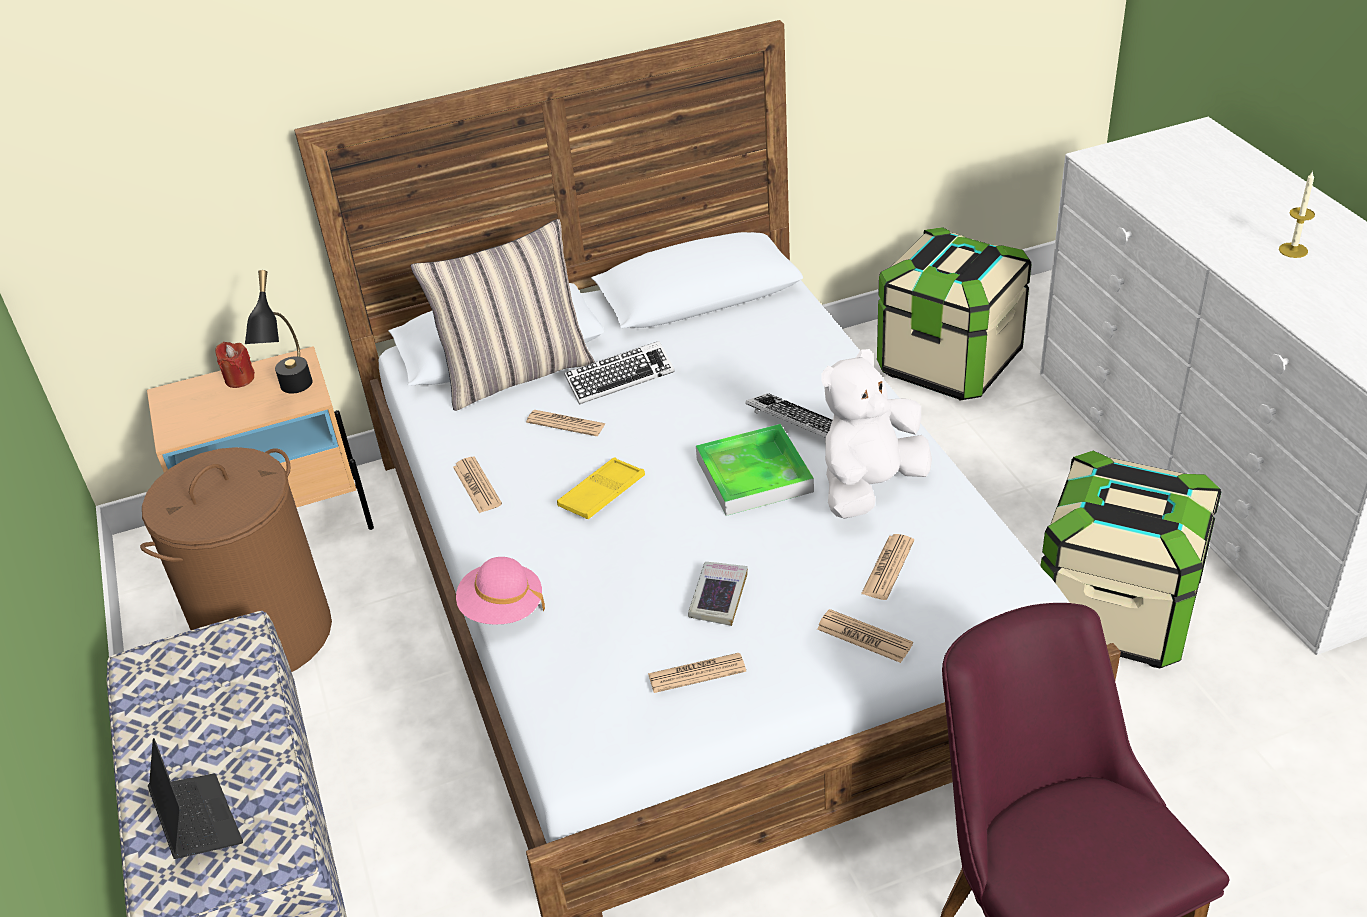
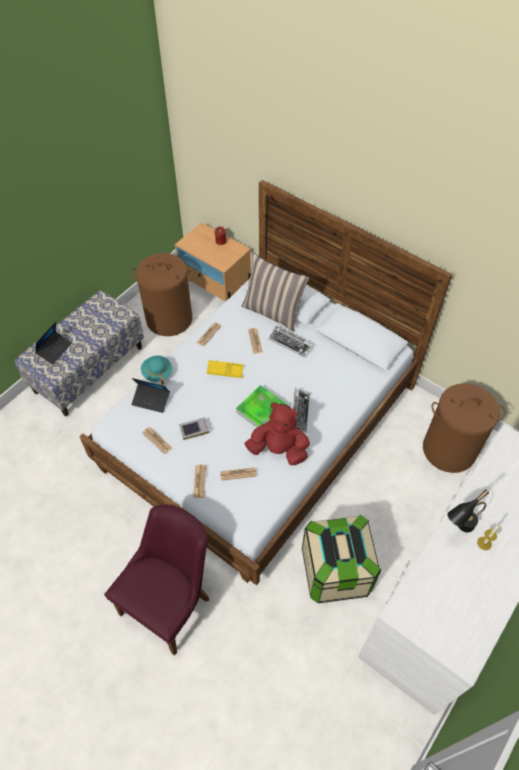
camera: 55 degrees right, 15 degrees up
black table lamp [245,270,313,394] -> black table lamp moved to [447,489,489,532]
pink hat [456,557,545,625] -> turquoise hat [141,355,172,385]
white plush toy [821,349,932,519] -> red plush toy [245,402,310,465]
storage box [877,227,1032,400] -> brown laundry basket [423,383,506,473]
none -> laptop [131,378,170,413]

